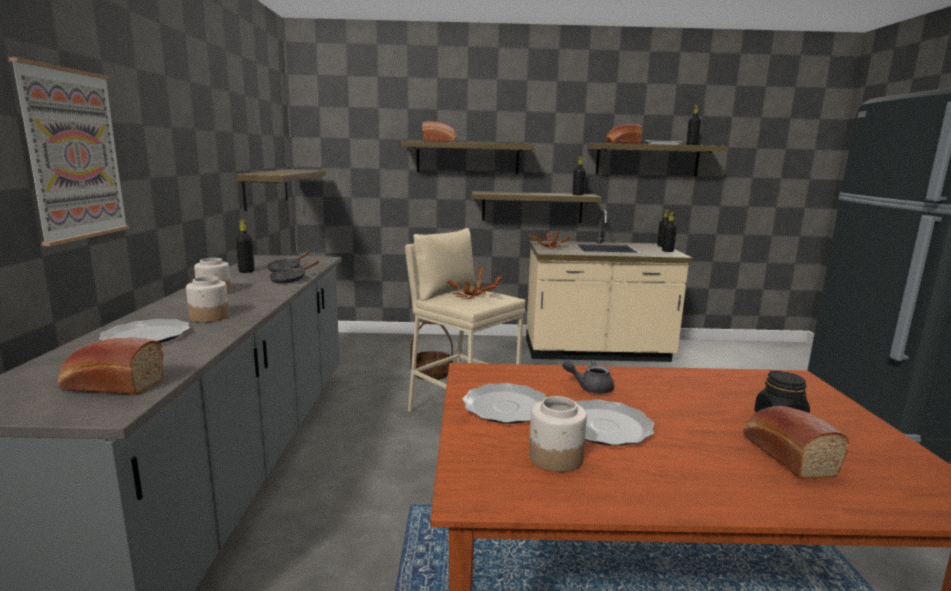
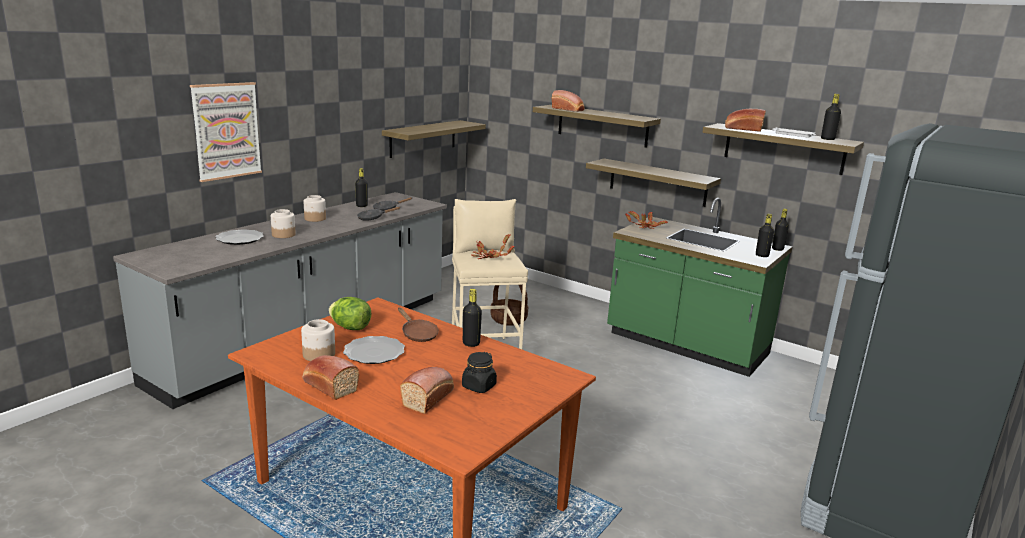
camera: 35 degrees right, 5 degrees up
bread [57,337,163,395] -> bread moved to [302,355,359,400]
plate [462,383,547,424] -> lettuce [329,297,371,330]
beige counter [526,210,693,362] -> green counter [607,198,793,377]
grey teapot [562,360,614,393] -> brown frying pan [398,308,439,342]
black bottle [573,156,586,195] -> black bottle moved to [463,289,482,347]

